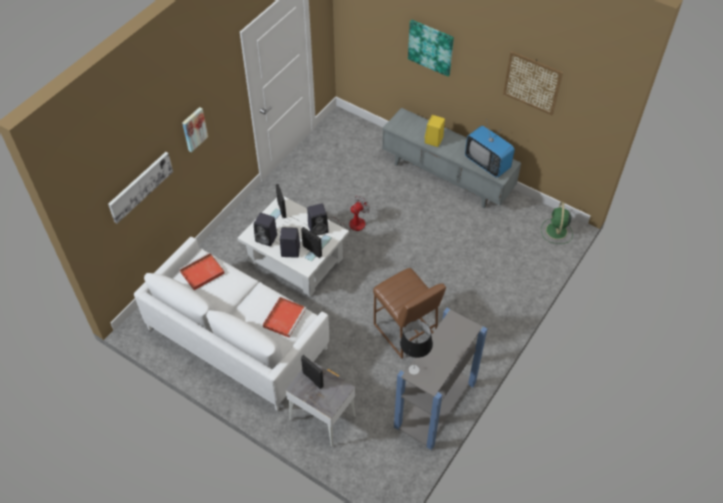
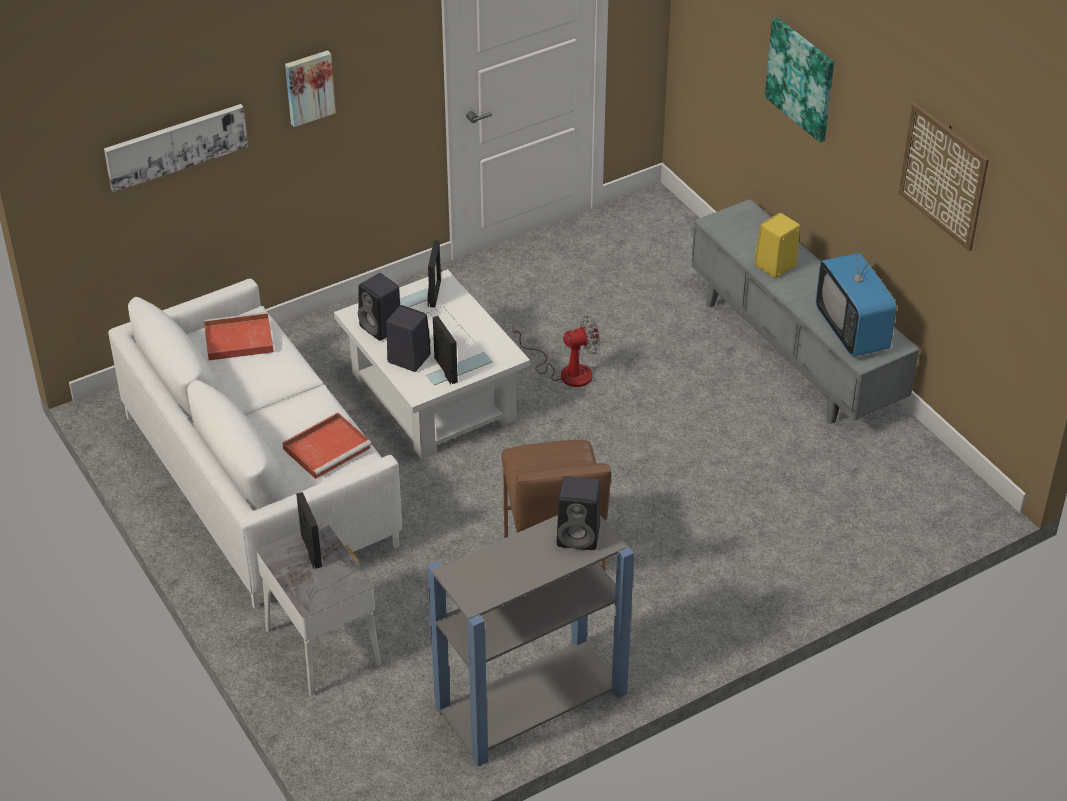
camera: 25 degrees right, 10 degrees down
black speaker [307,204,329,235] -> black speaker moved to [557,476,600,550]
table lamp [400,321,433,374] -> none
green fan [541,202,573,244] -> none

